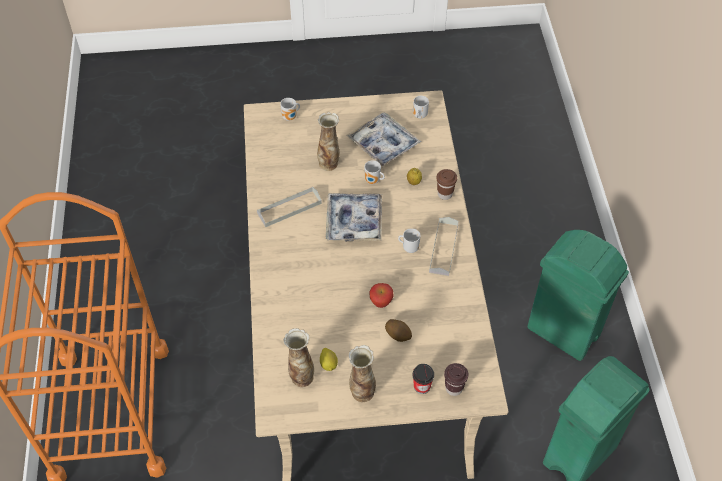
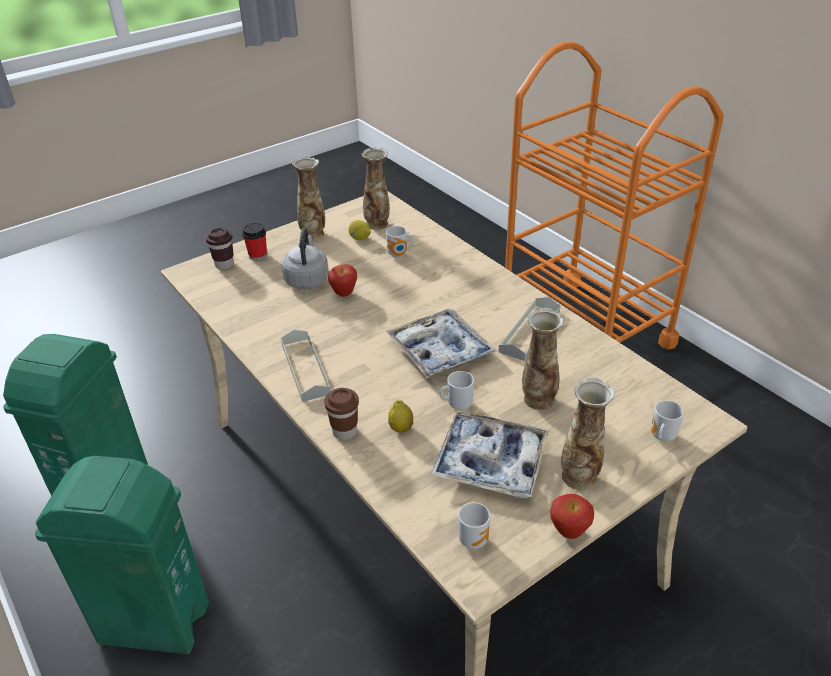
camera: 150 degrees right, 15 degrees down
potato [385,319,412,342] -> grey kettle [281,228,329,289]
mug [398,228,421,253] -> mug moved to [386,226,413,258]
none -> apple [550,494,594,539]
none -> vase [561,378,615,490]

